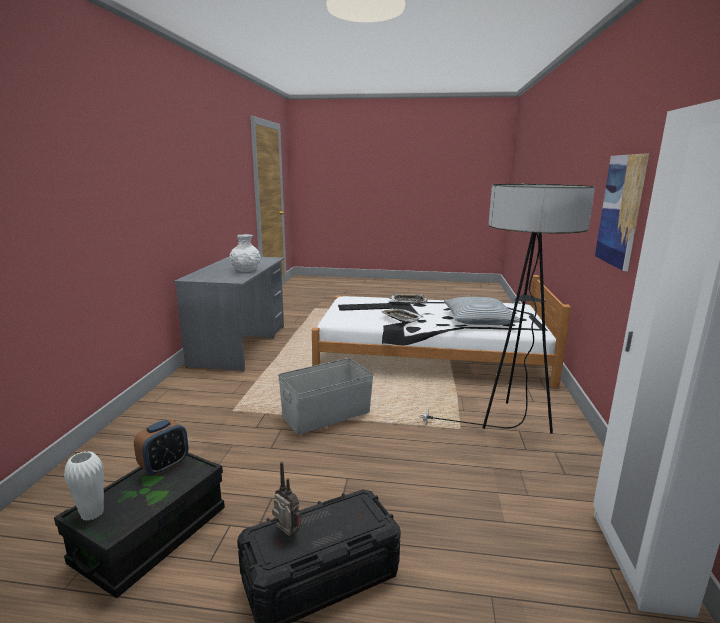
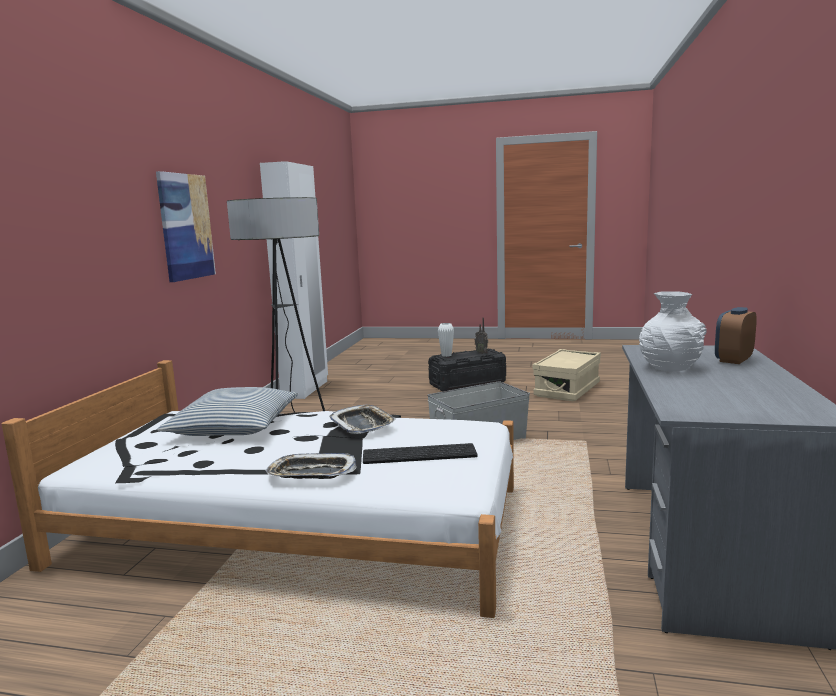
camera: 175 degrees left, 5 degrees down
black storage box [54,452,225,598] -> beige storage box [533,349,601,401]
white vase [64,451,104,521] -> white vase moved to [438,323,454,357]
alarm clock [134,419,188,475] -> alarm clock moved to [715,307,757,364]

